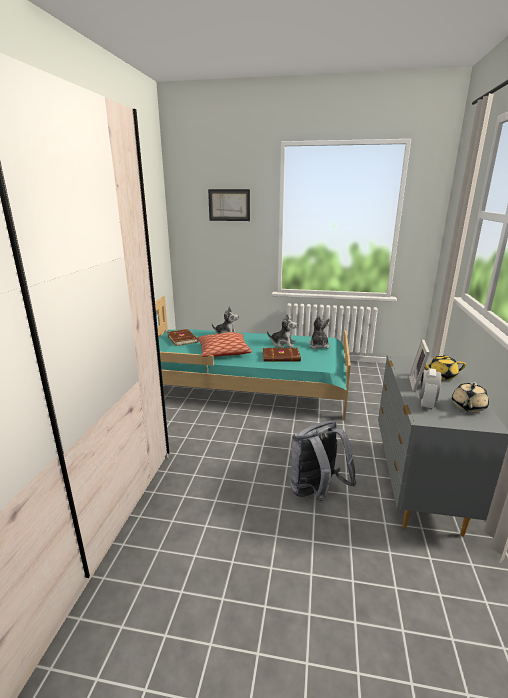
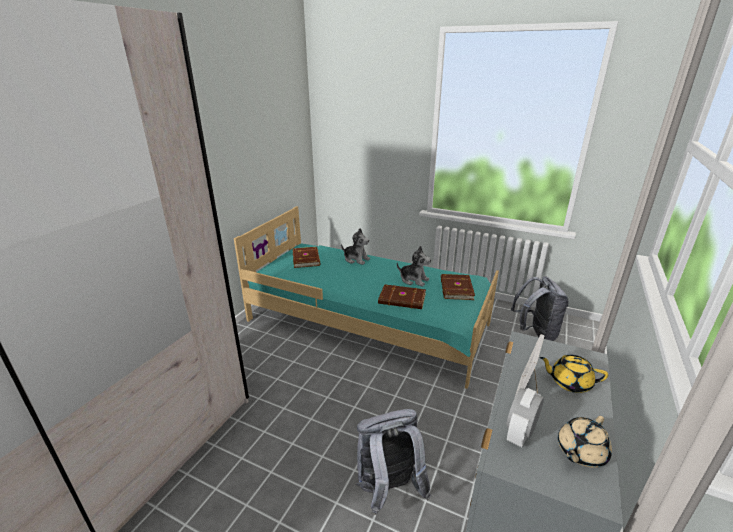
camera: 15 degrees right, 5 degrees up
pillow [198,332,252,357] -> none
picture [208,189,250,221] -> none
plush toy [309,315,330,349] -> brown book [441,274,475,300]
none -> grey backpack [511,276,569,341]

